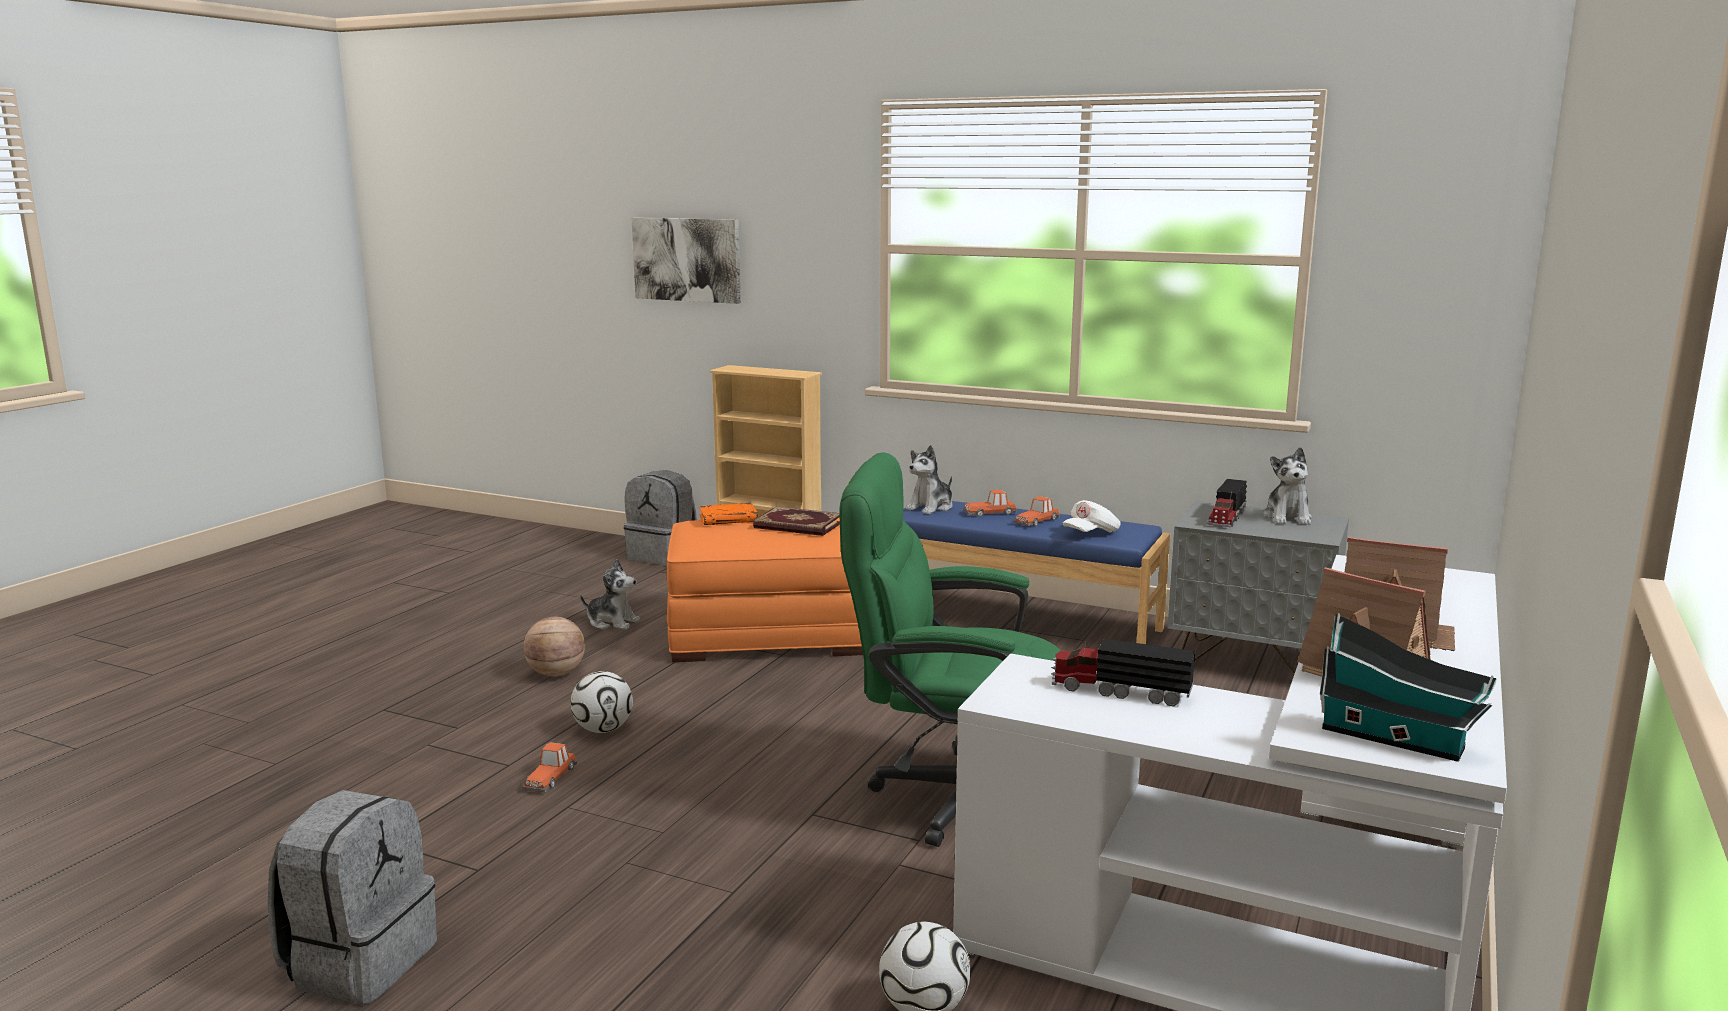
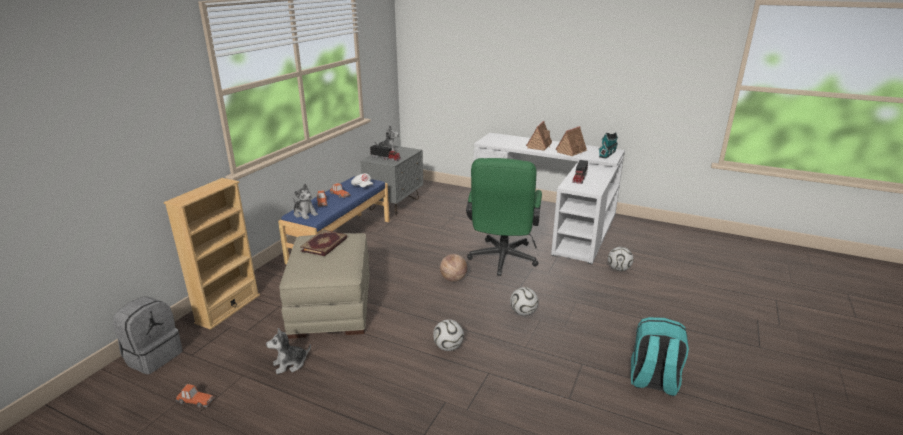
camera: 90 degrees left, 10 degrees up
grey backpack [268,790,437,1004] -> turquoise backpack [631,317,689,396]
toy car [522,742,578,792] -> toy car moved to [176,384,215,408]
basketball [523,617,585,677] -> basketball moved to [440,254,467,282]
plush toy [580,559,640,630] -> plush toy turned 135 degrees counterclockwise [266,328,311,374]
picture [632,217,741,304] -> none
orange ottoman [667,517,863,662] -> beige ottoman [279,233,370,339]
orange book [699,503,758,525] -> none
none -> football [510,287,538,316]

